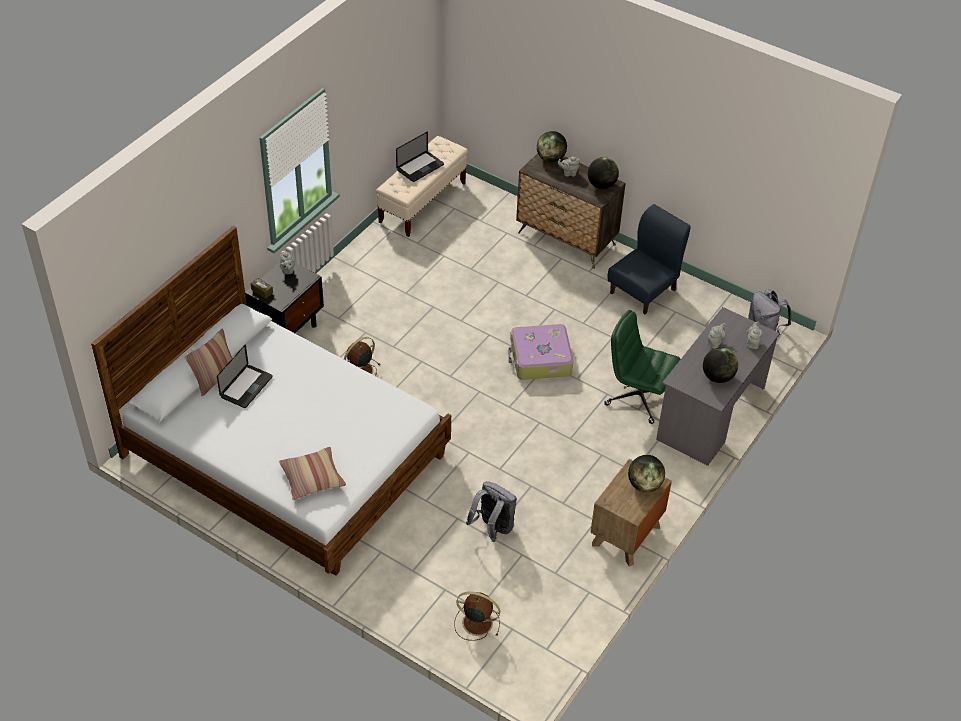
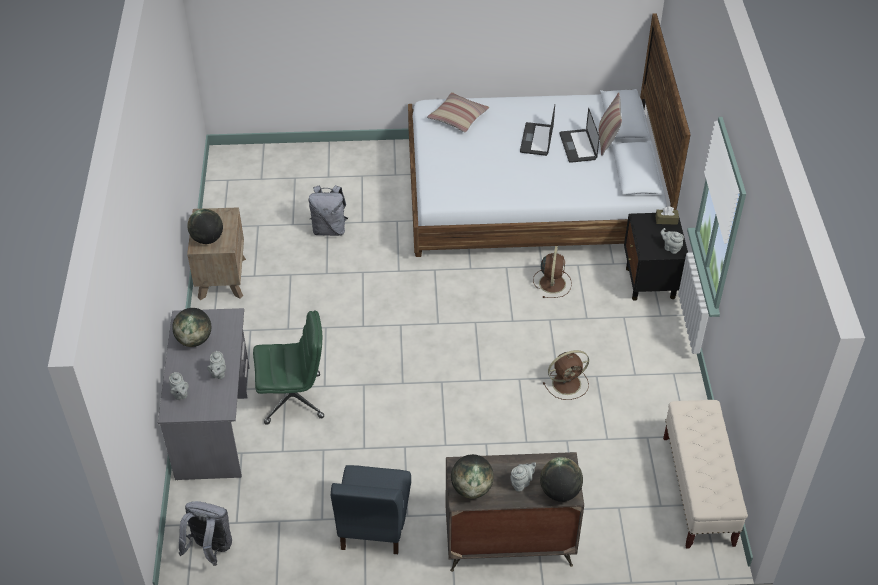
camera: 145 degrees right, 0 degrees up
laptop [396,132,444,182] -> laptop moved to [520,105,555,156]
brown fan [454,592,500,641] -> brown fan moved to [543,350,589,400]
suitcase [508,324,573,380] -> none

